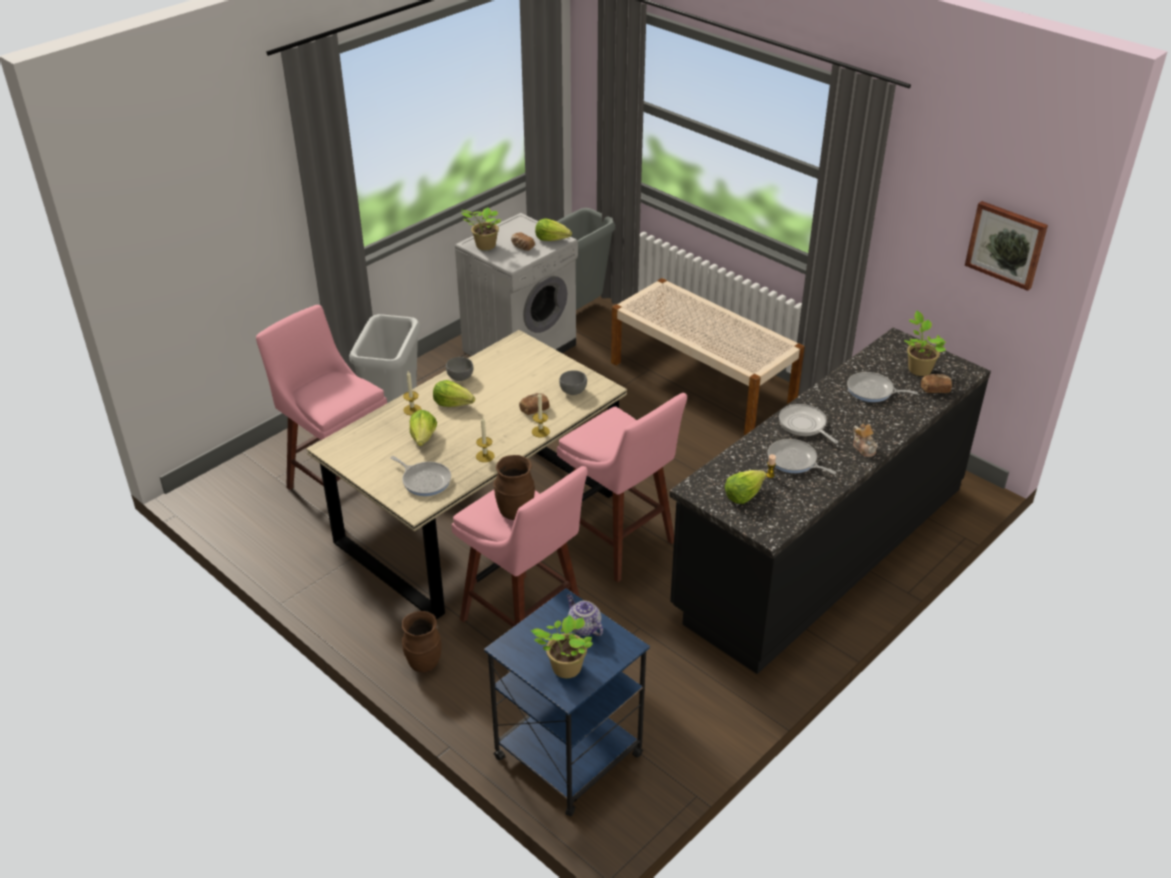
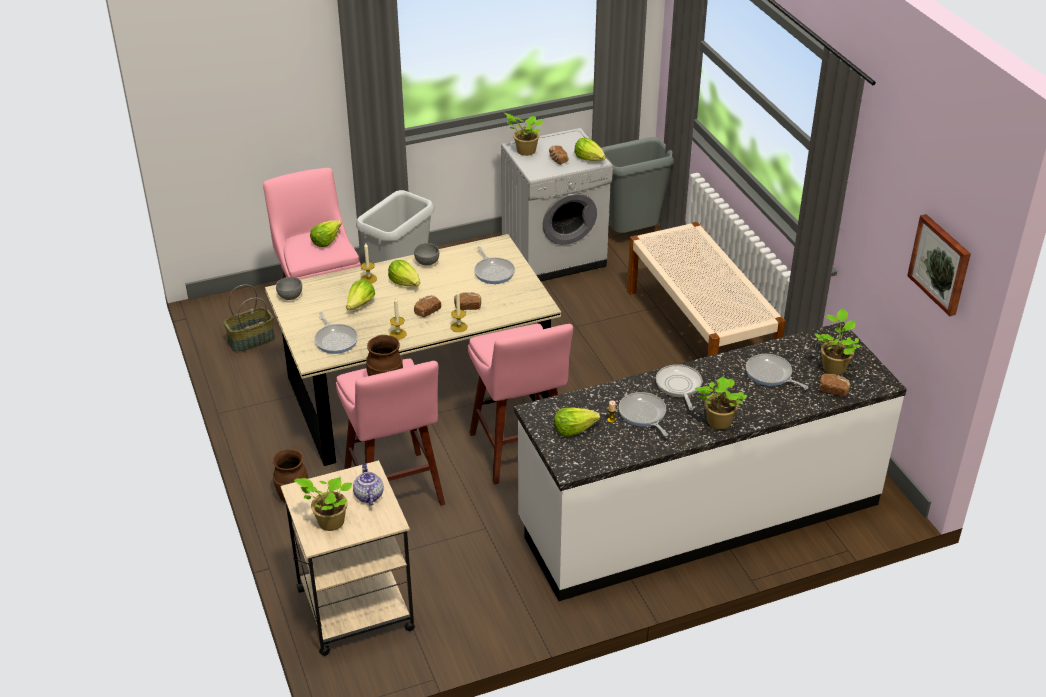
camera: 25 degrees right, 0 degrees up
blue cart [484,588,650,816] -> beige cart [281,460,416,656]
grey bowl [559,370,587,395] -> grey bowl moved to [276,277,302,300]
black counter [670,328,991,674] -> white counter [514,322,907,601]
teapot [853,423,878,457] -> potted plant [695,376,748,429]
none -> basket [224,284,275,353]
none -> lettuce [310,220,342,247]
none -> bread [414,295,441,317]
none -> frying pan [474,246,515,284]

